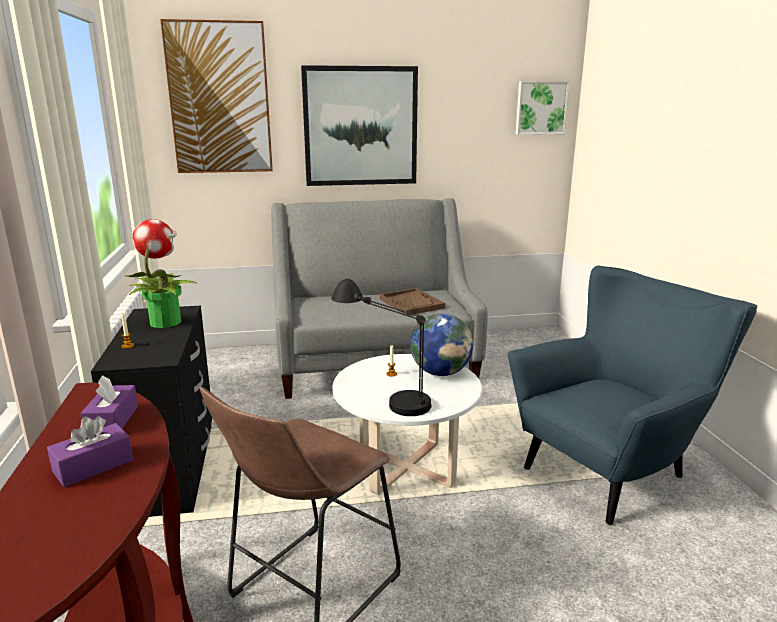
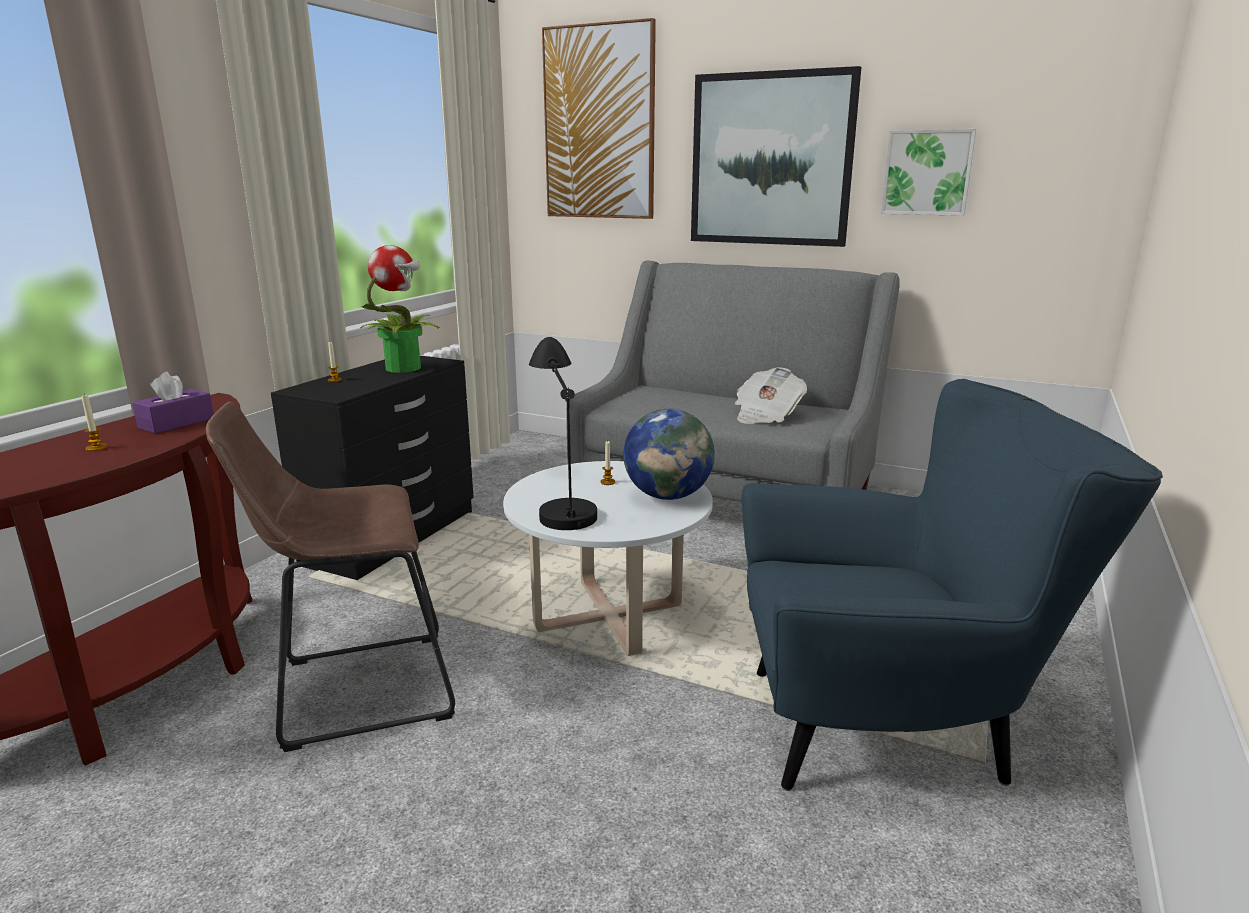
camera: 35 degrees right, 0 degrees up
purple tissue box [47,416,133,487] -> candle [82,394,108,451]
brown tray [379,288,445,315] -> newspaper [735,367,807,424]
picture [516,81,569,135] -> picture moved to [881,129,976,216]

